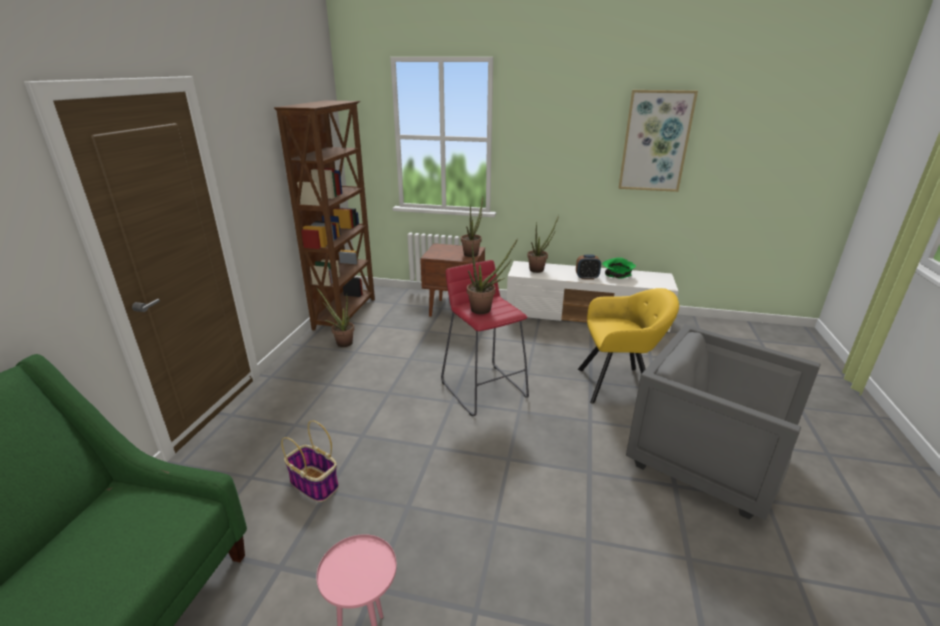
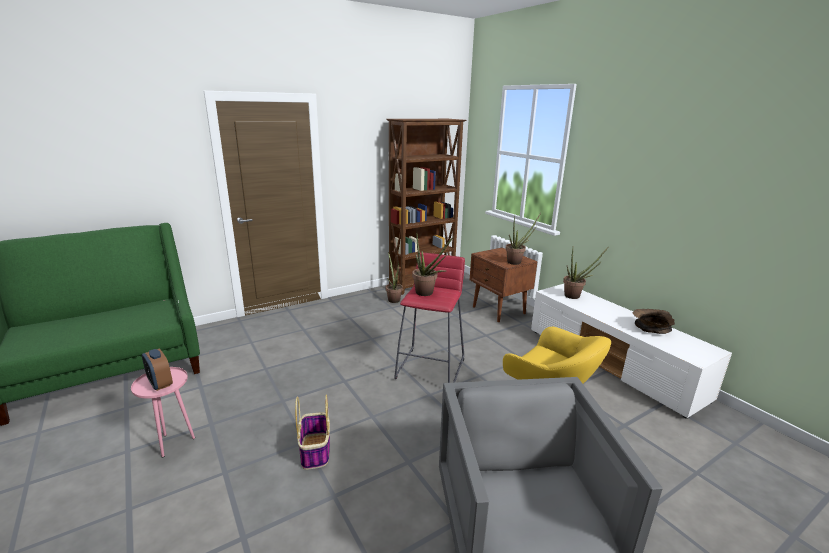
camera: 45 degrees right, 5 degrees down
basket [281,420,339,502] -> basket moved to [295,395,330,470]
alarm clock [576,254,601,279] -> alarm clock moved to [142,348,173,391]
green bowl [602,257,636,279] -> brown bowl [632,309,675,334]
picture [618,90,698,192] -> none

